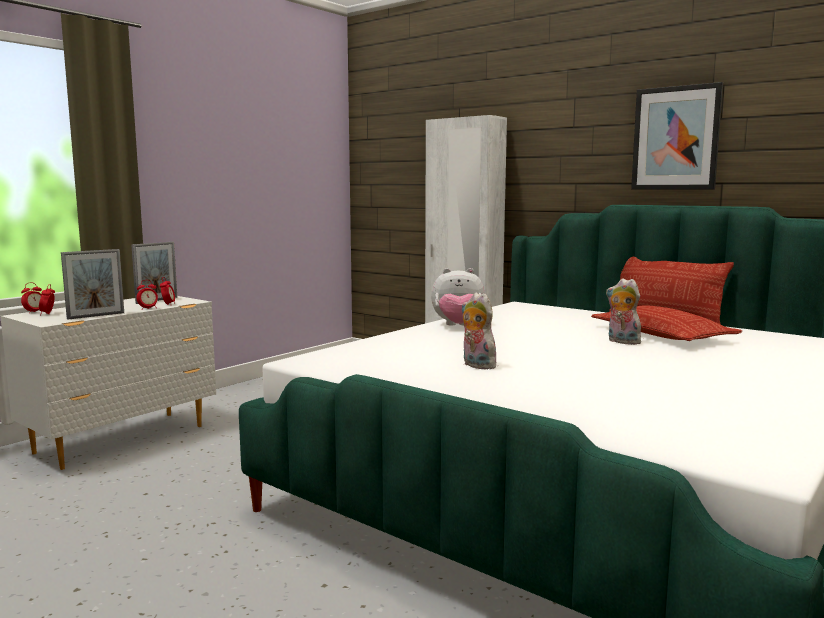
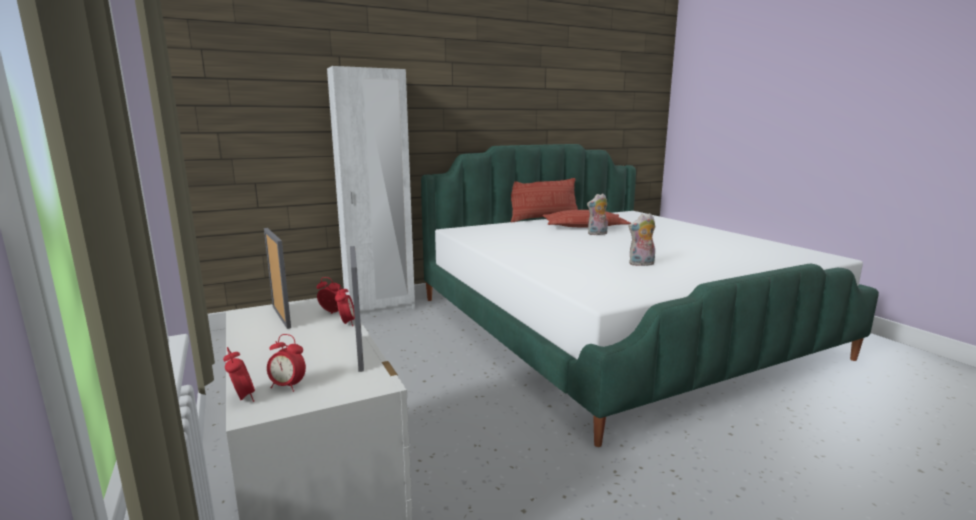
camera: 65 degrees left, 5 degrees up
plush toy [431,268,485,326] -> none
picture [631,82,723,190] -> none

